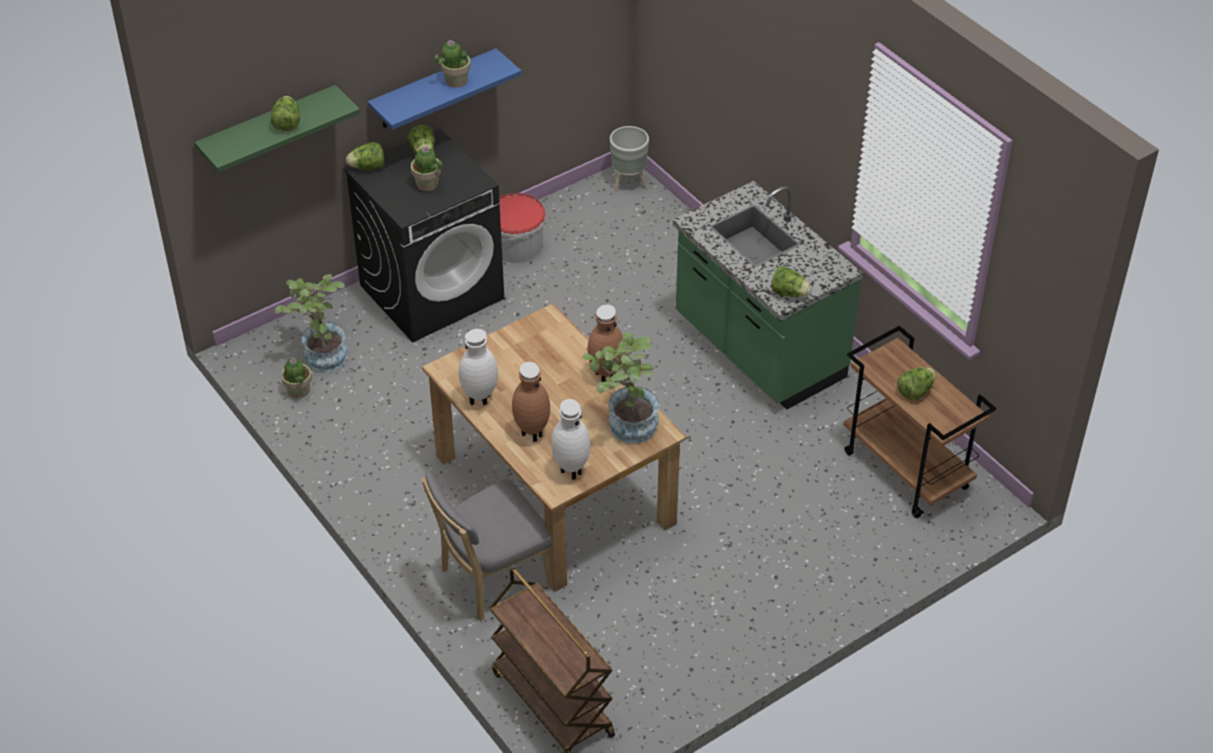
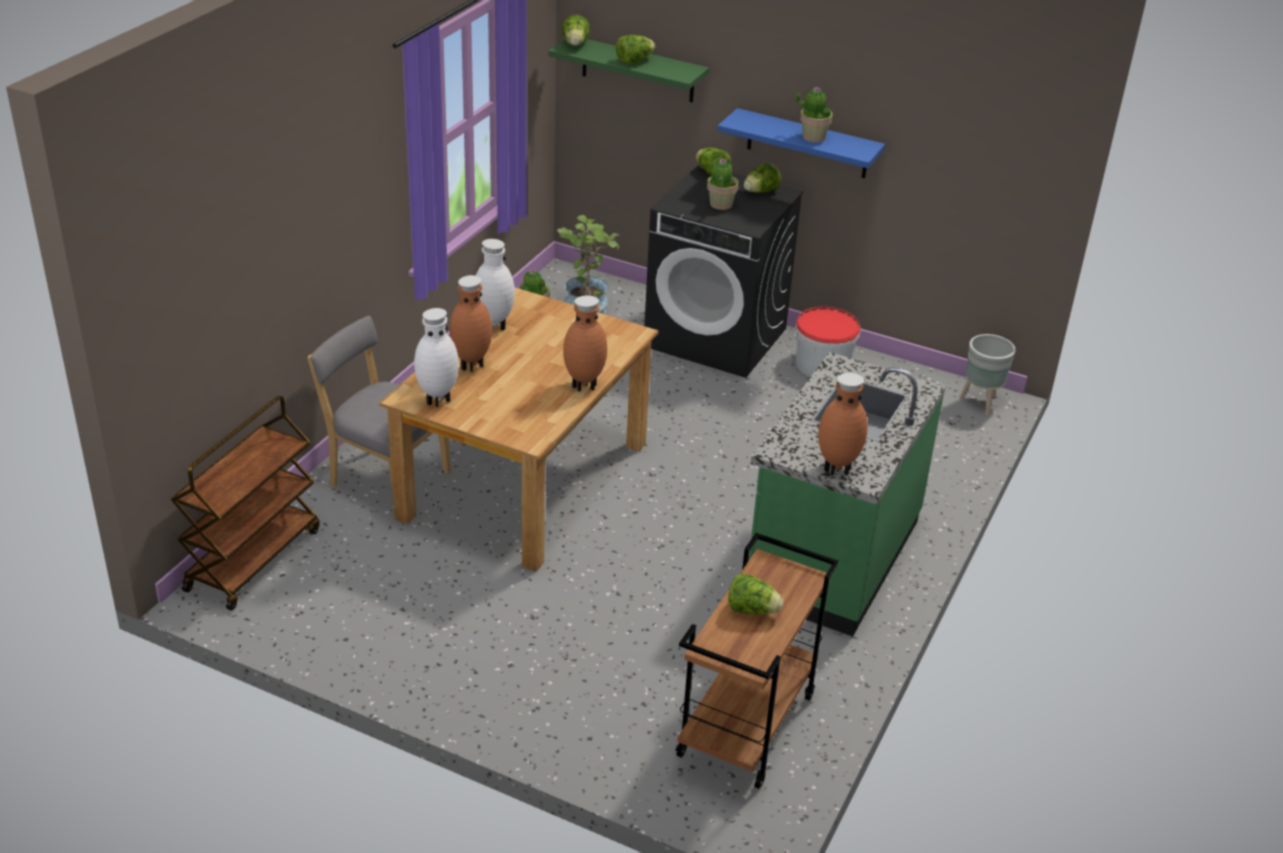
camera: 60 degrees right, 10 degrees down
potted plant [582,332,659,443] -> none
lettuce [771,266,812,297] -> lettuce moved to [562,15,589,46]
none -> brown vase [818,373,868,476]

